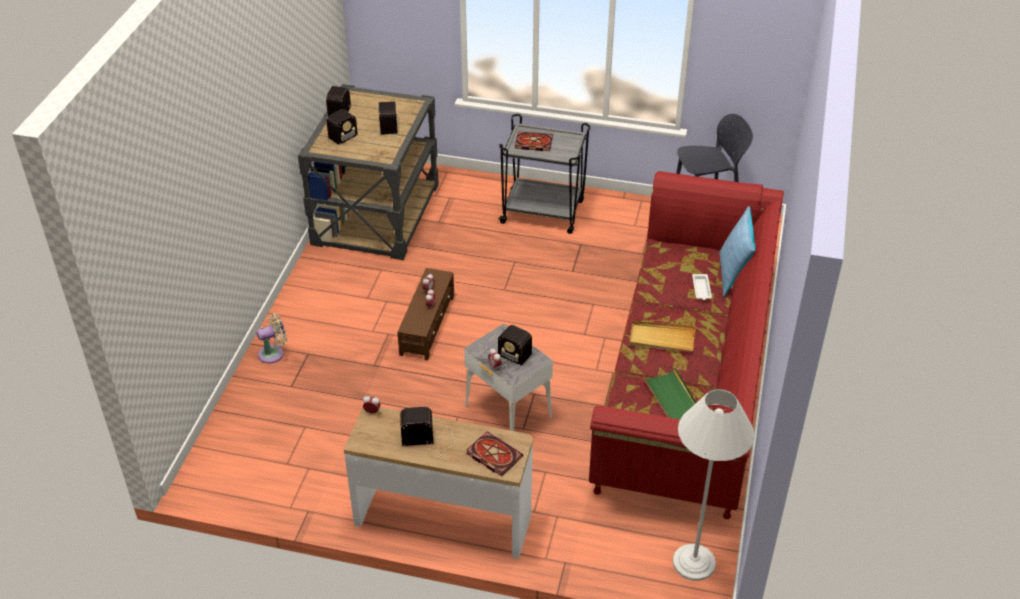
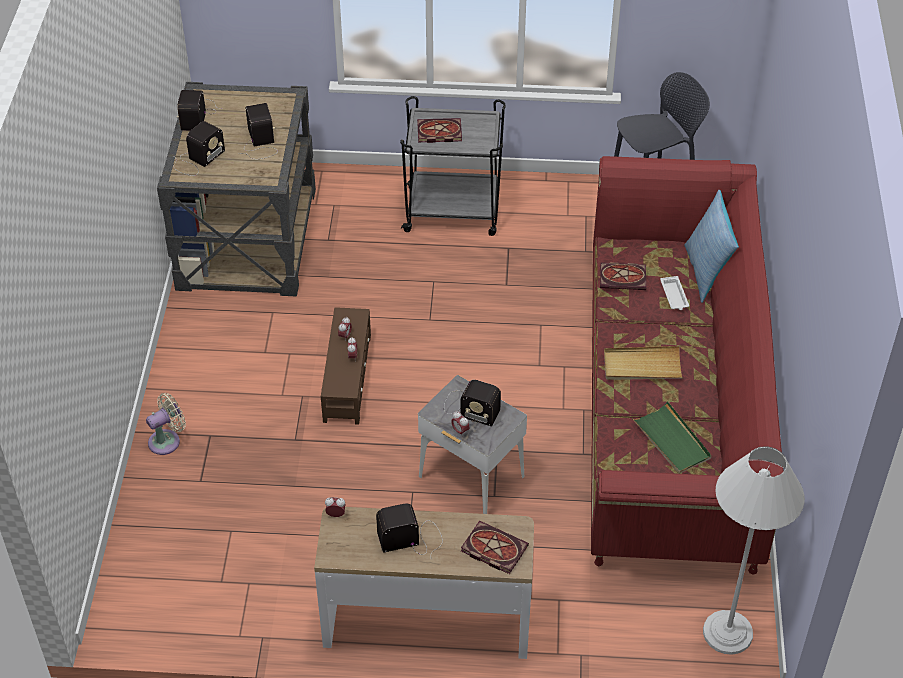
camera: 10 degrees left, 5 degrees up
none -> book [600,262,646,290]

